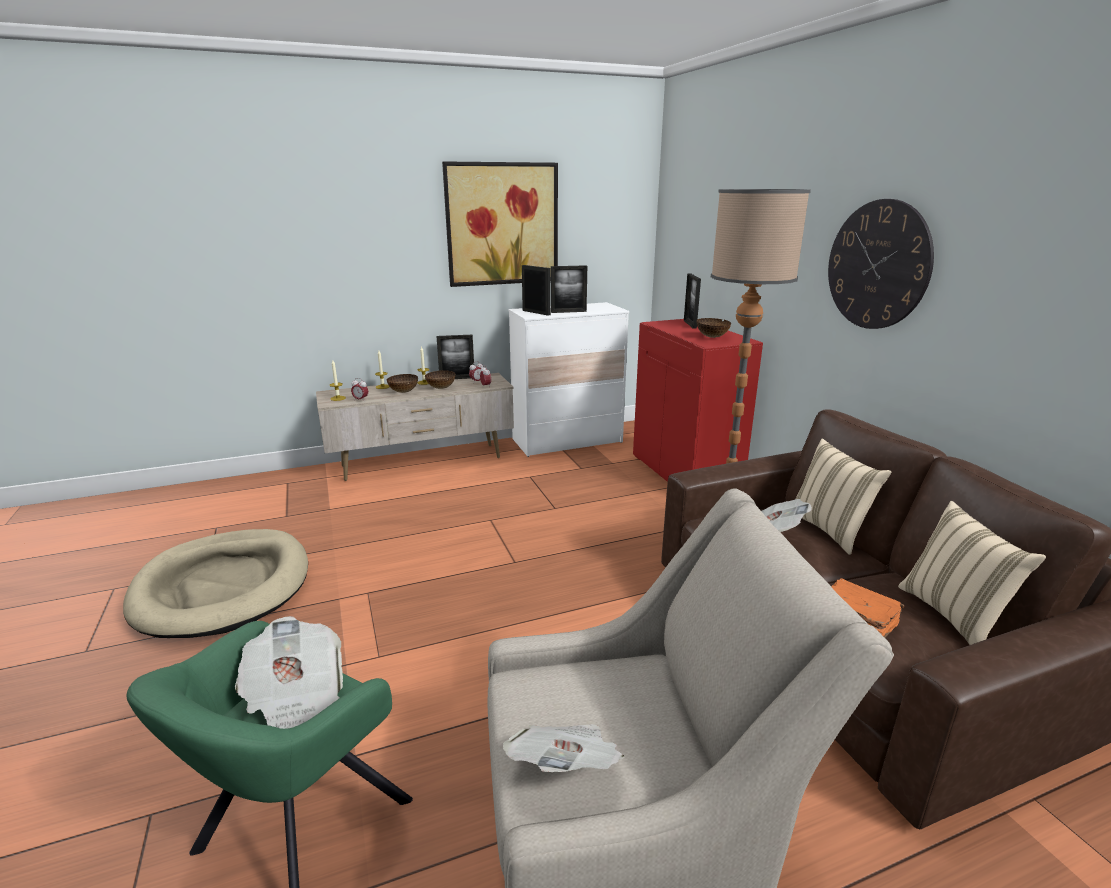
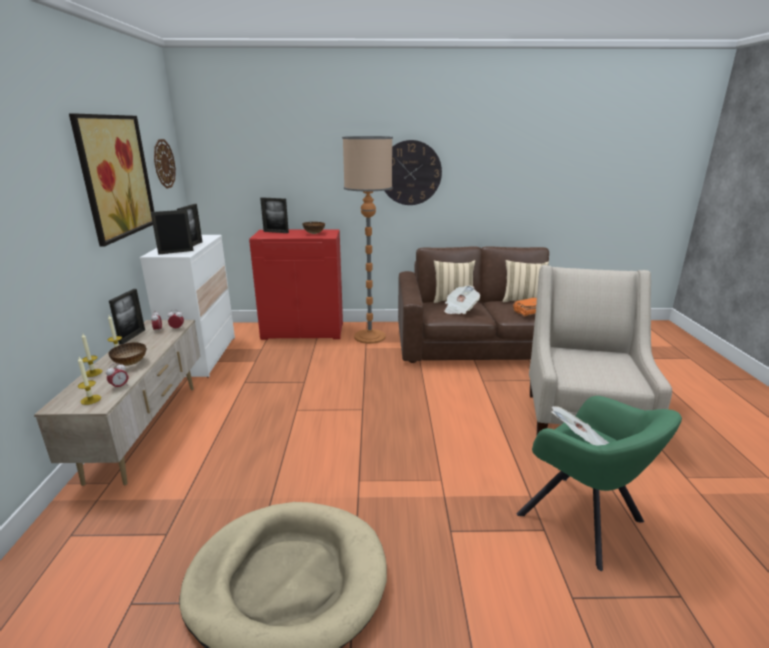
camera: 70 degrees left, 0 degrees up
bowl [425,370,456,389] -> none
newspaper [502,724,624,772] -> none
none -> wall clock [154,139,176,189]

